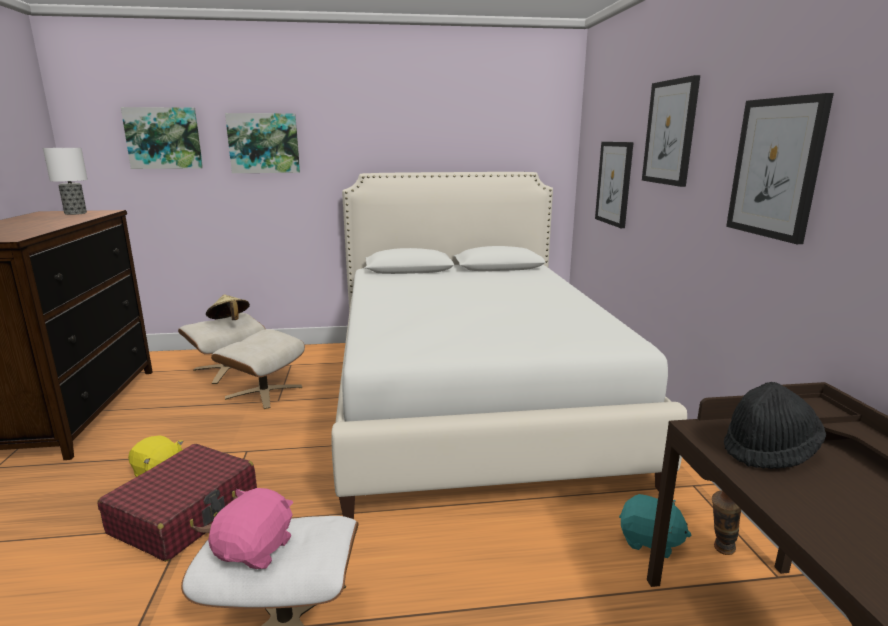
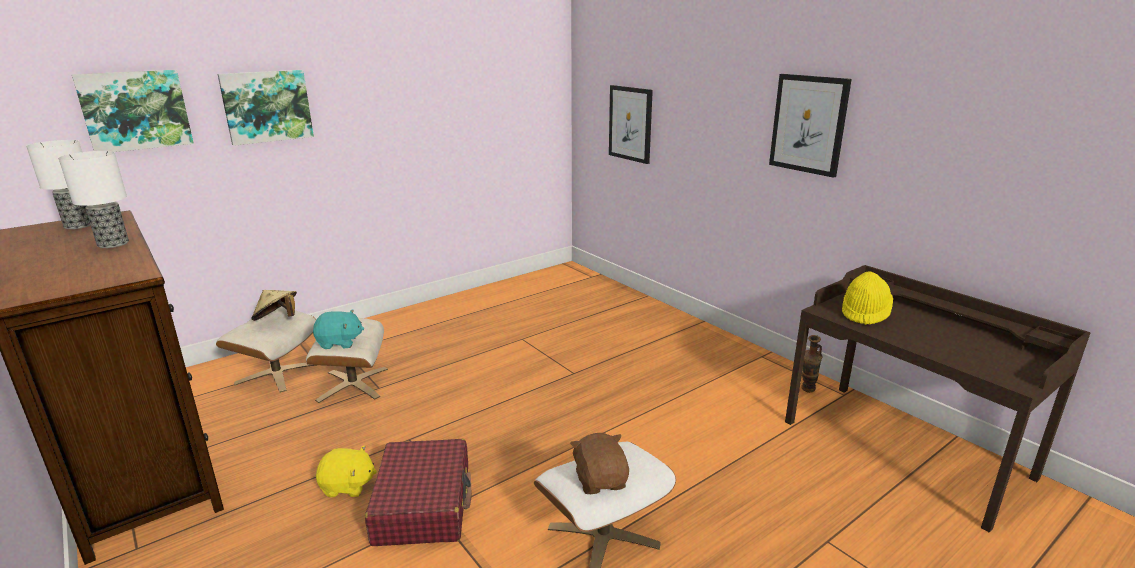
camera: 30 degrees left, 5 degrees up
pink plush toy [208,488,293,569] -> brown plush toy [570,433,629,494]
white bed [331,172,687,519] -> none
turquoise plush toy [619,494,691,558] -> turquoise plush toy moved to [313,310,364,349]
picture [642,75,700,187] -> none
black hat [724,382,826,469] -> yellow hat [842,271,893,325]
none -> table lamp [58,151,129,248]

